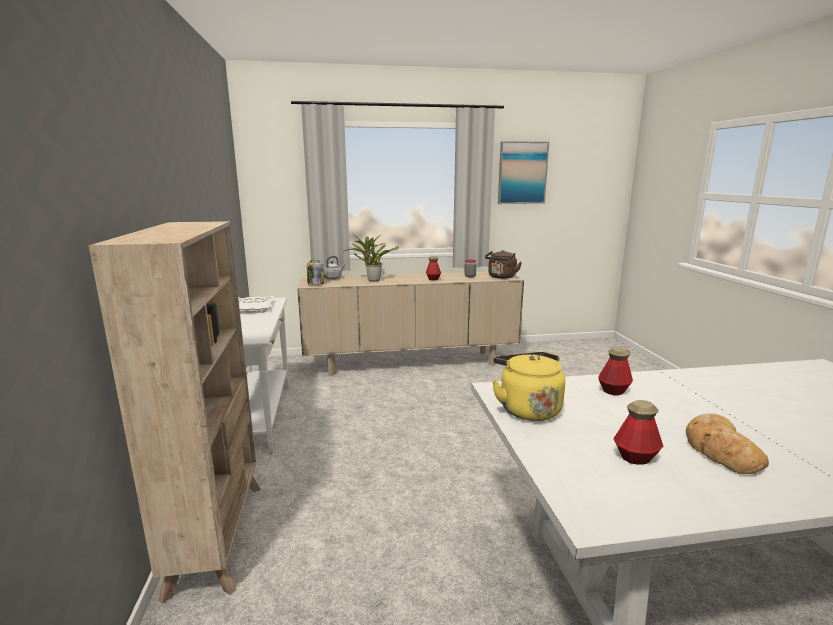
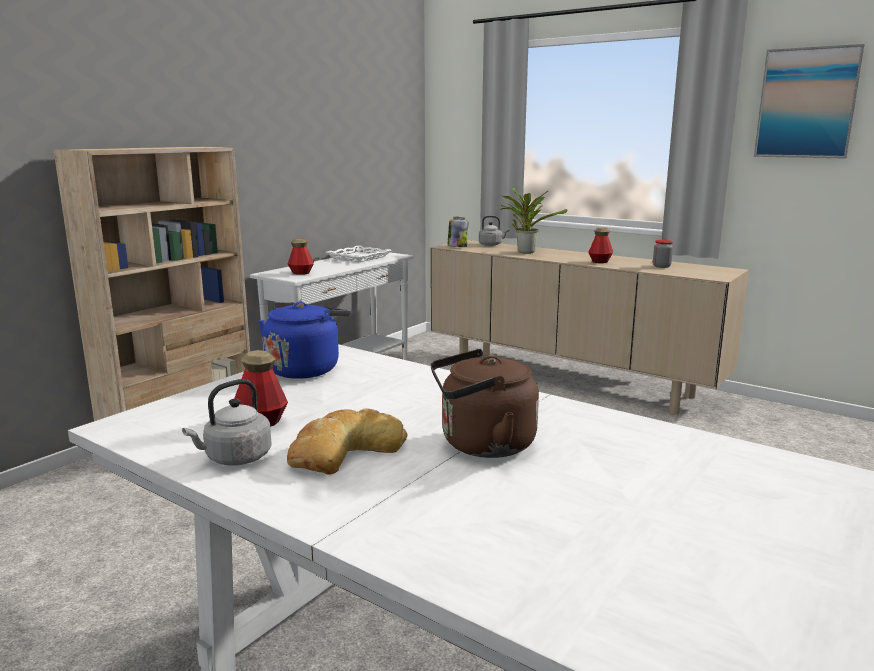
camera: 45 degrees right, 0 degrees up
brown kettle [485,250,522,279] -> brown kettle moved to [431,349,539,458]
yellow kettle [492,352,565,421] -> blue kettle [258,301,350,379]
bottle [598,346,633,395] -> bottle moved to [288,238,314,275]
none -> grey kettle [182,379,272,466]

